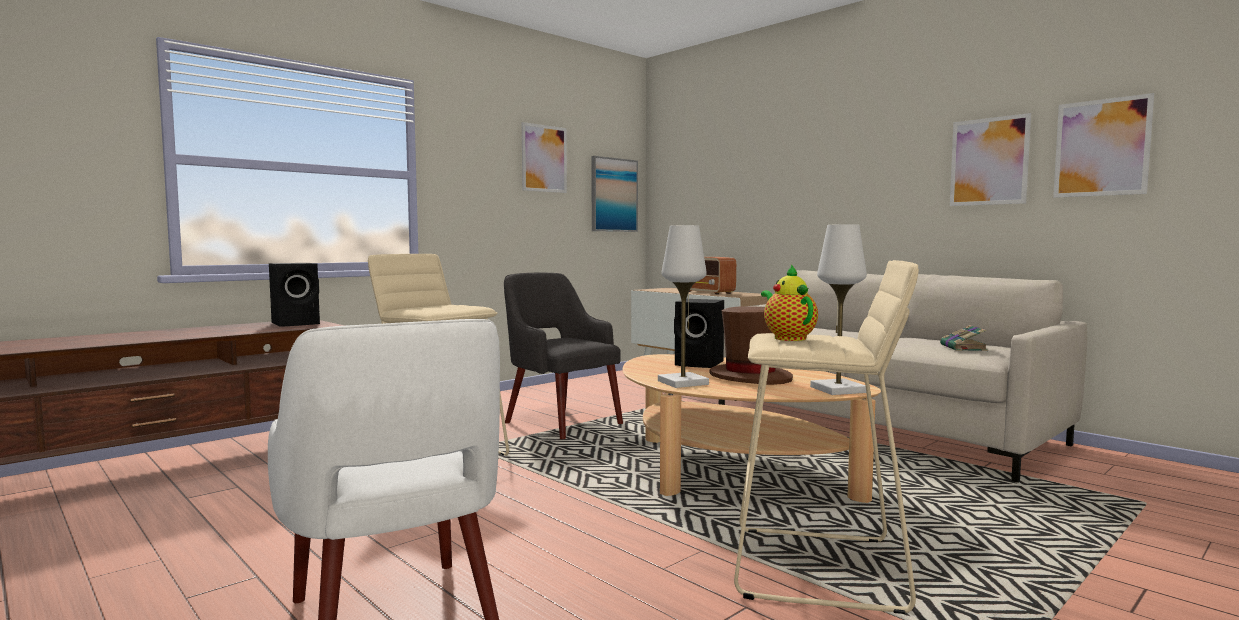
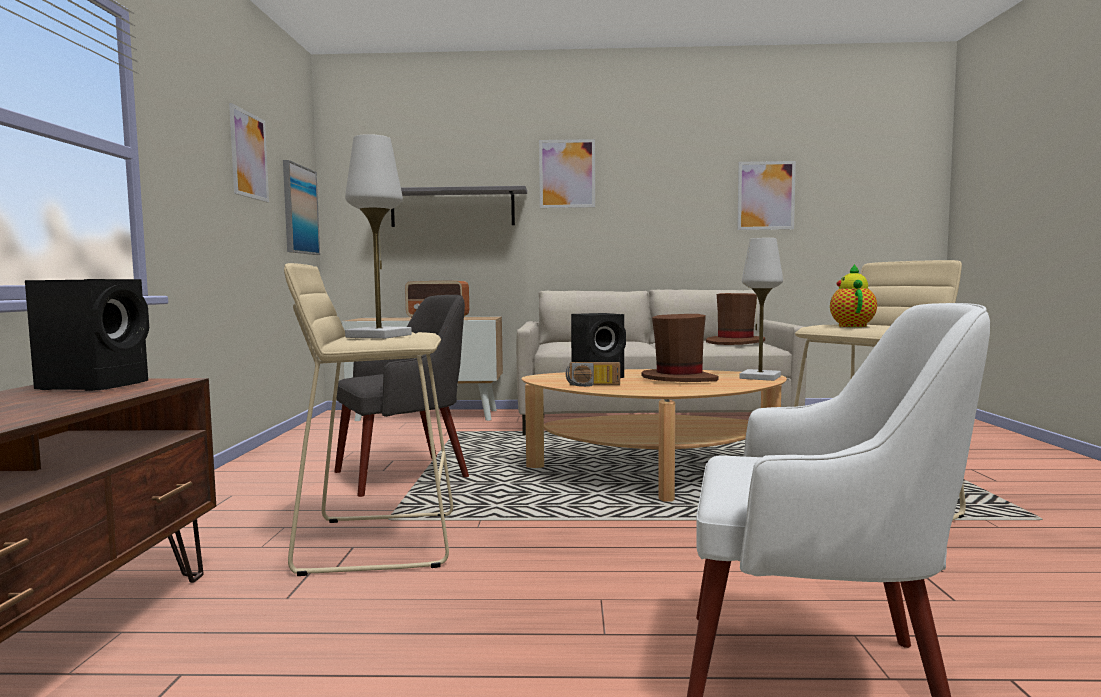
camera: 45 degrees left, 0 degrees up
grey armchair [504,273,623,439] -> grey armchair turned 150 degrees clockwise [334,295,469,497]
white table lamp [658,225,709,388] -> white table lamp moved to [345,134,412,339]
teapot [761,264,818,341] -> teapot turned 75 degrees clockwise [830,264,877,327]
book [940,325,988,351] -> brown hat [706,293,765,345]
picture [950,113,1031,206] -> picture moved to [539,139,595,208]
none -> grey shelf [391,186,527,227]
none -> radio [566,362,620,387]

